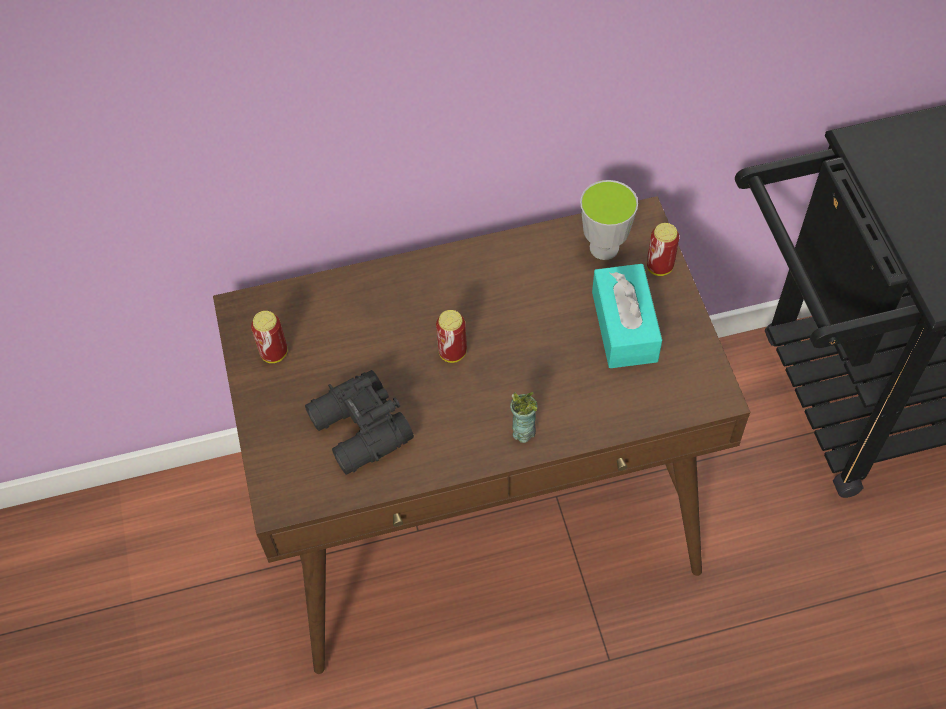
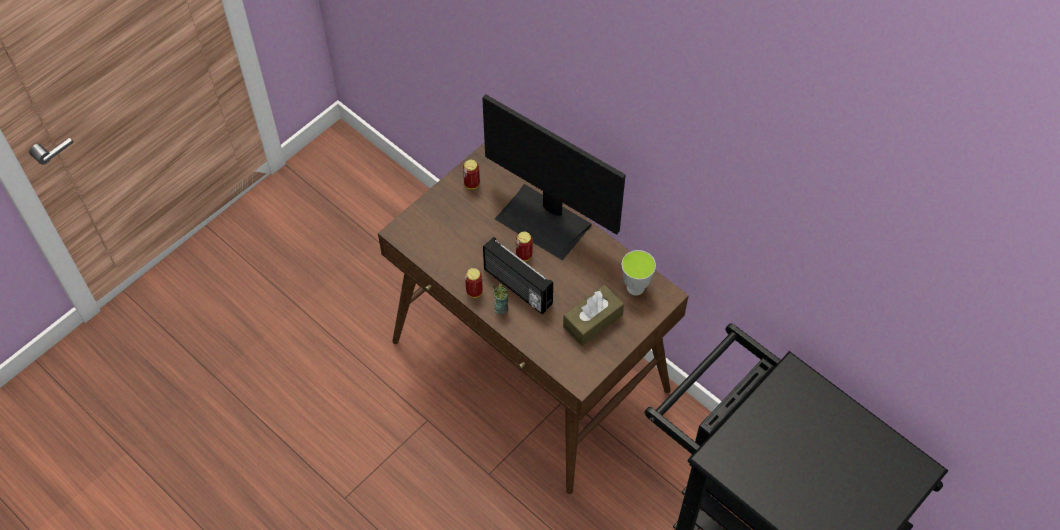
camera: 55 degrees right, 0 degrees up
black binoculars [305,370,414,475] -> none
turquoise tissue box [592,264,662,368] -> brown tissue box [563,285,624,346]
can [647,223,679,276] -> can moved to [465,268,483,298]
none -> monitor [482,94,626,260]
none -> radio [483,237,553,315]

